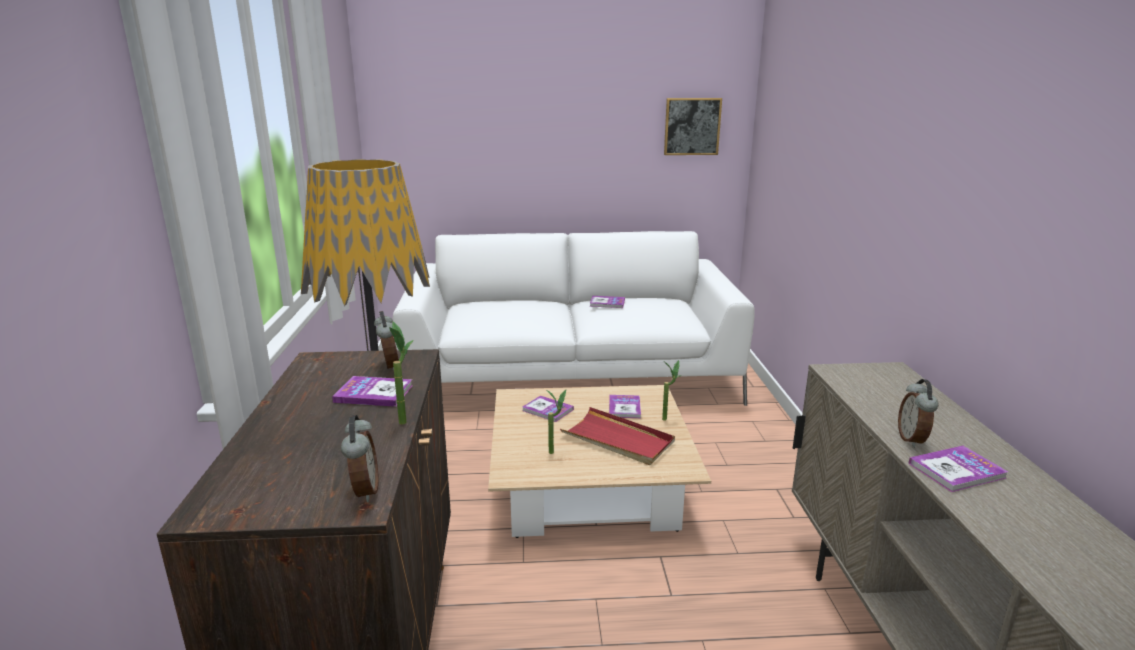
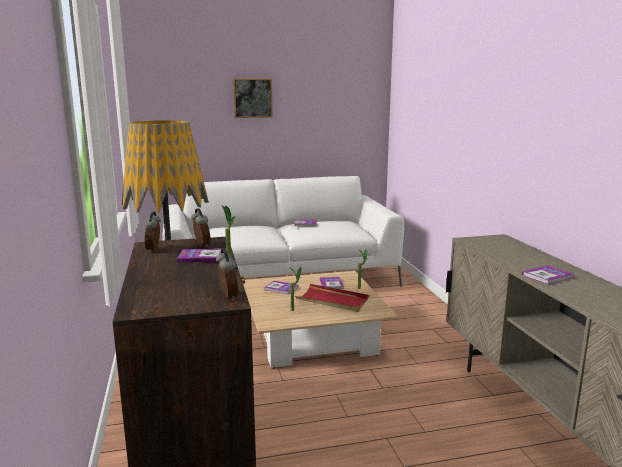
camera: 10 degrees left, 5 degrees down
picture [664,98,722,155] -> picture moved to [233,79,273,118]
alarm clock [898,379,938,448] -> alarm clock moved to [144,212,161,253]

